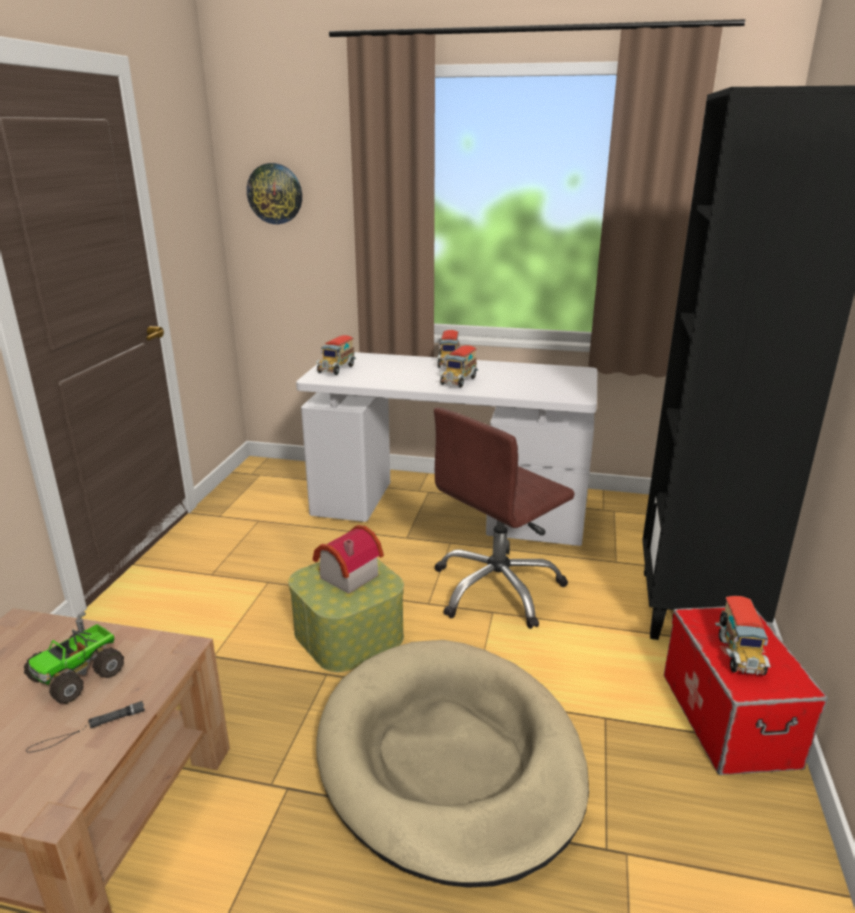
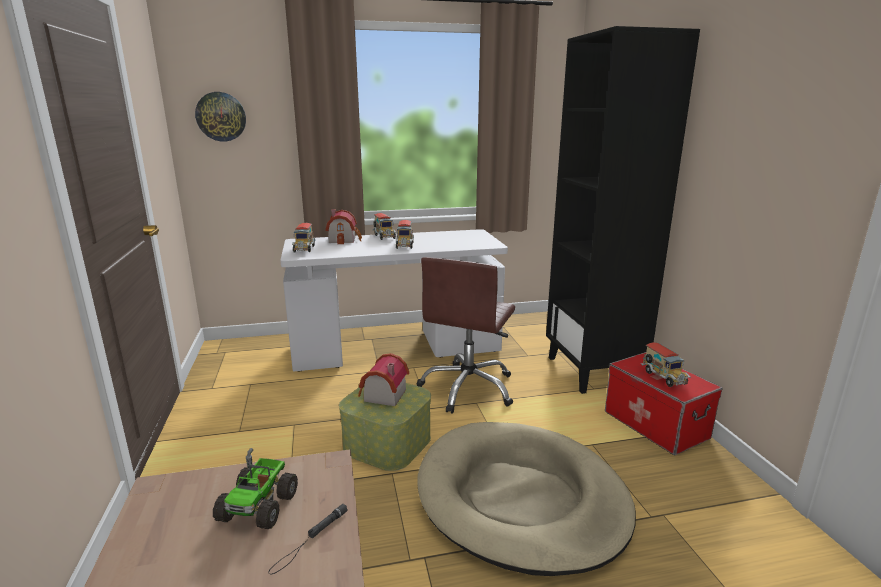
camera: 25 degrees left, 5 degrees down
none -> toy house [325,209,362,244]

